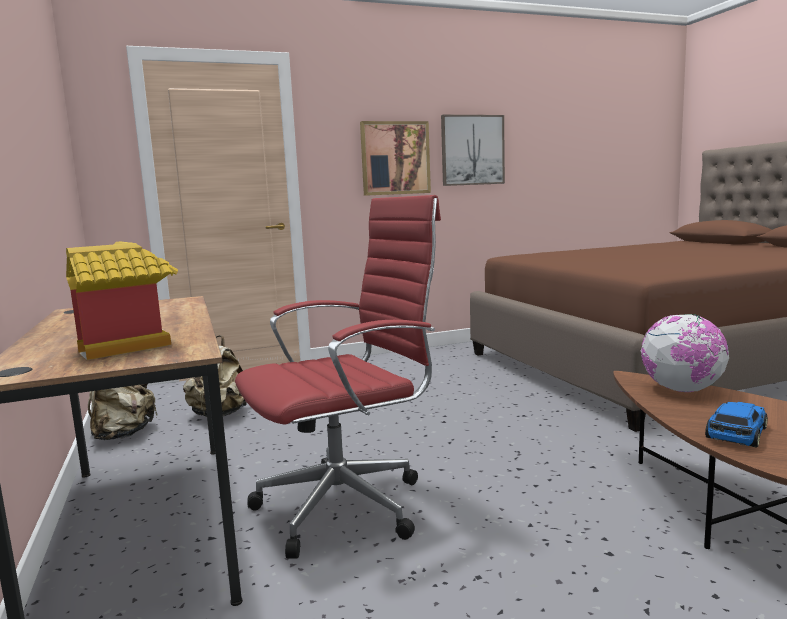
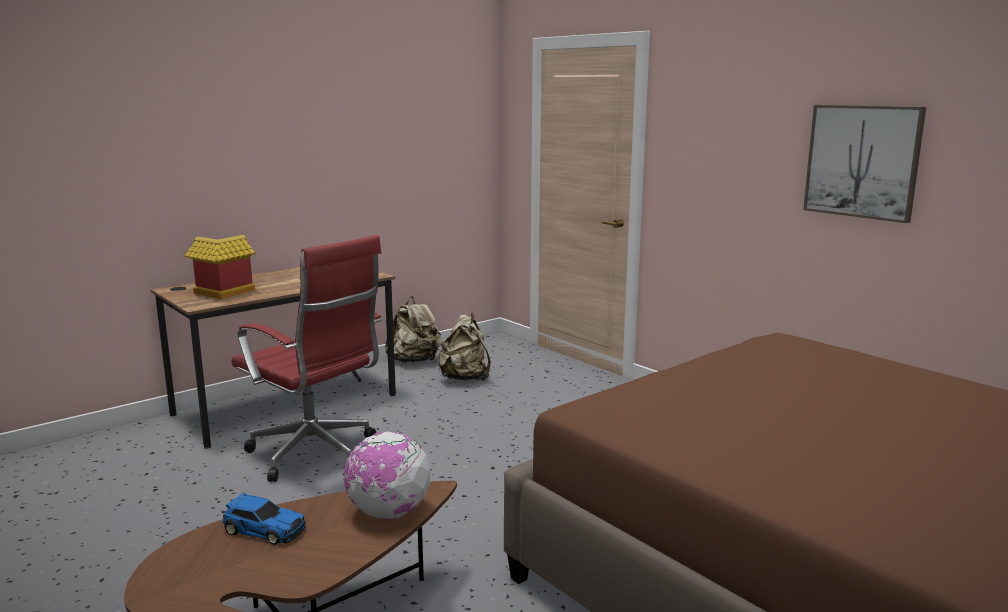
camera: 70 degrees right, 5 degrees up
picture [360,121,431,196] -> none

